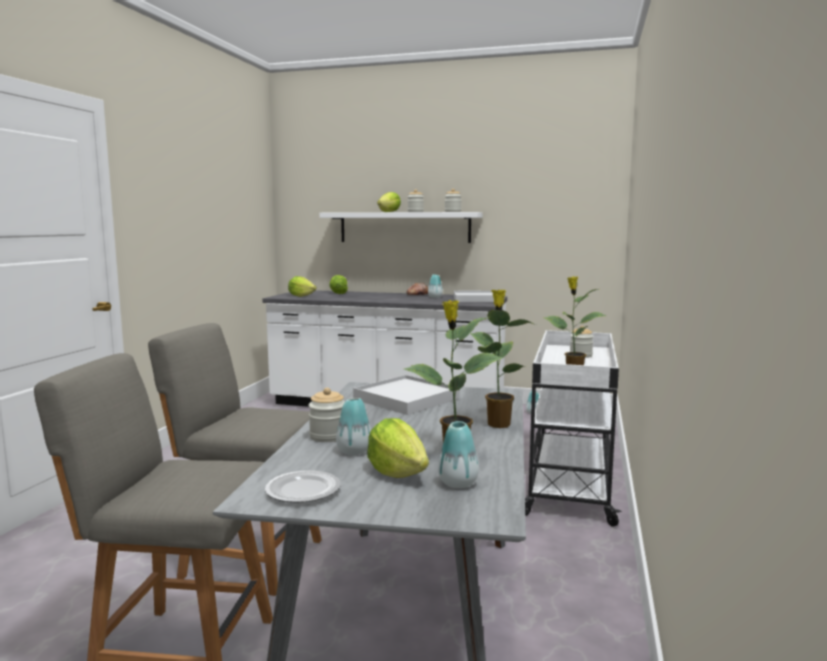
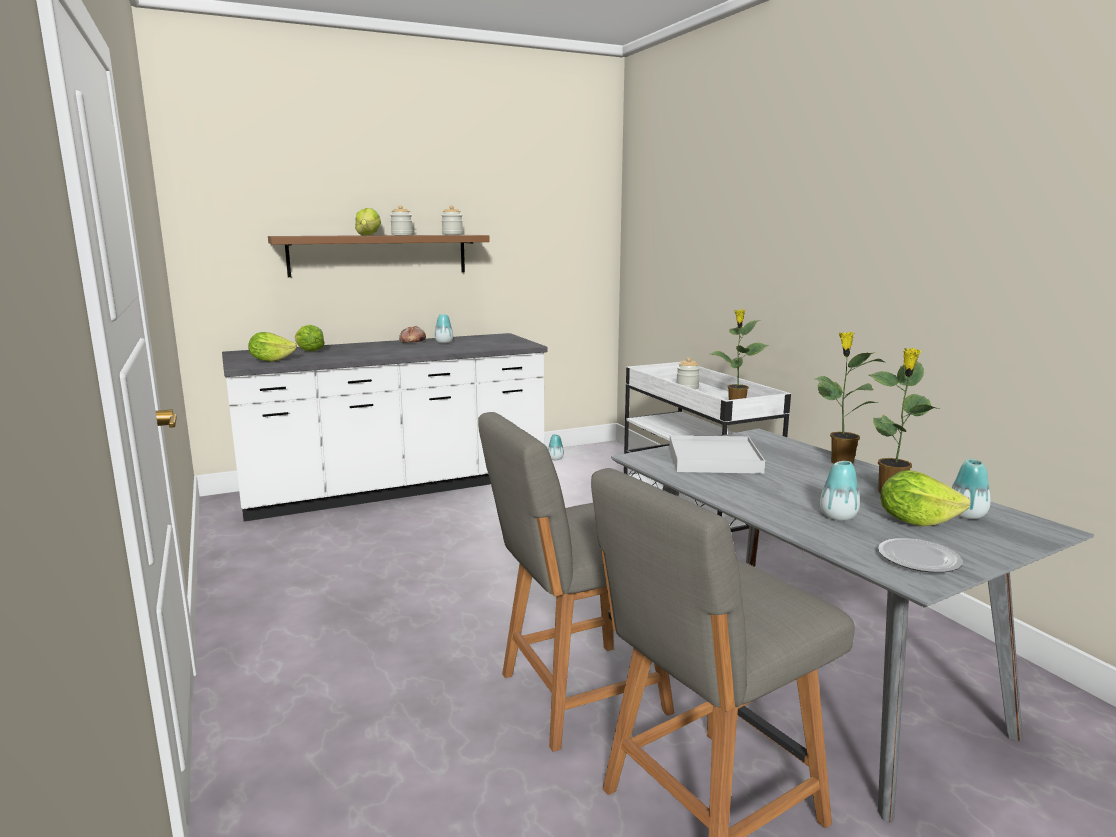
camera: 40 degrees left, 5 degrees up
jar [308,388,345,442] -> none
white shelf [319,212,483,243] -> brown shelf [268,235,490,277]
white tray [454,291,494,302] -> none

